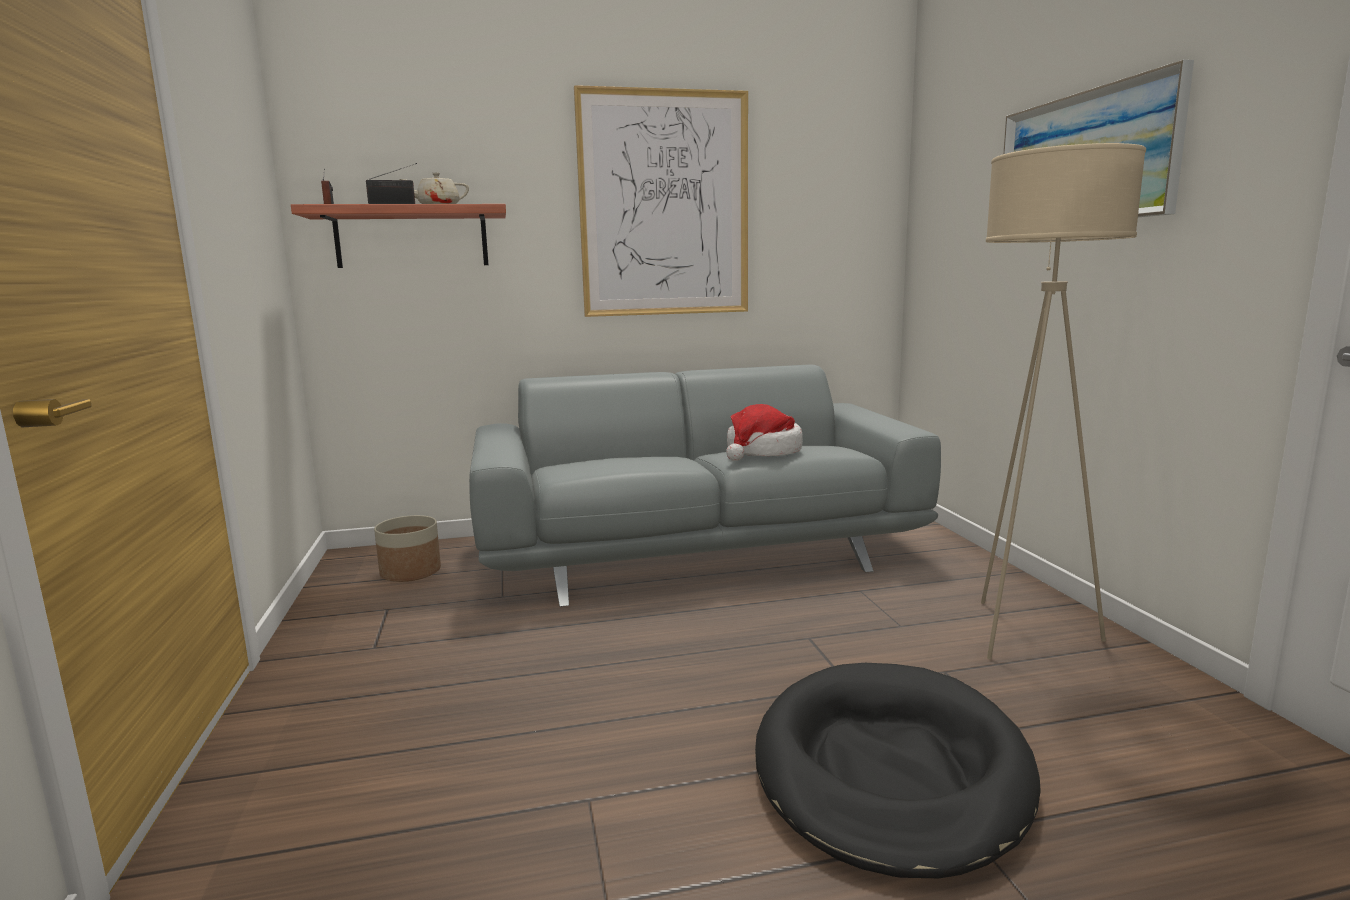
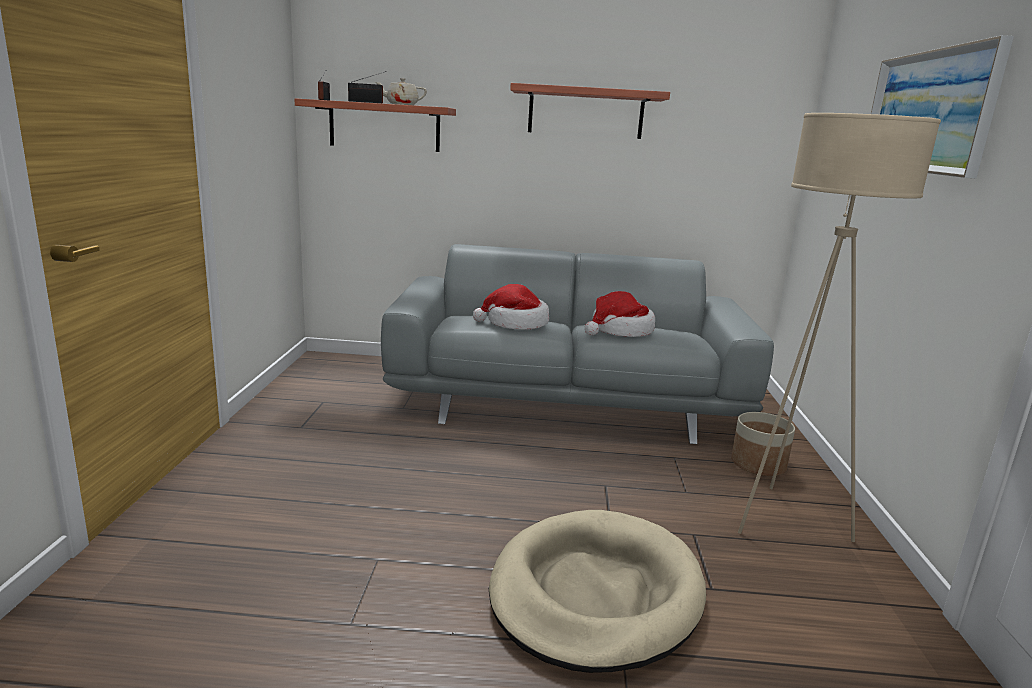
camera: 15 degrees right, 5 degrees up
planter [374,515,441,582] -> planter moved to [731,412,795,476]
picture [574,85,748,317] -> shelf [510,83,670,139]
black dog bed [755,663,1041,878] -> beige dog bed [489,510,706,673]
none -> hat [473,284,549,330]

